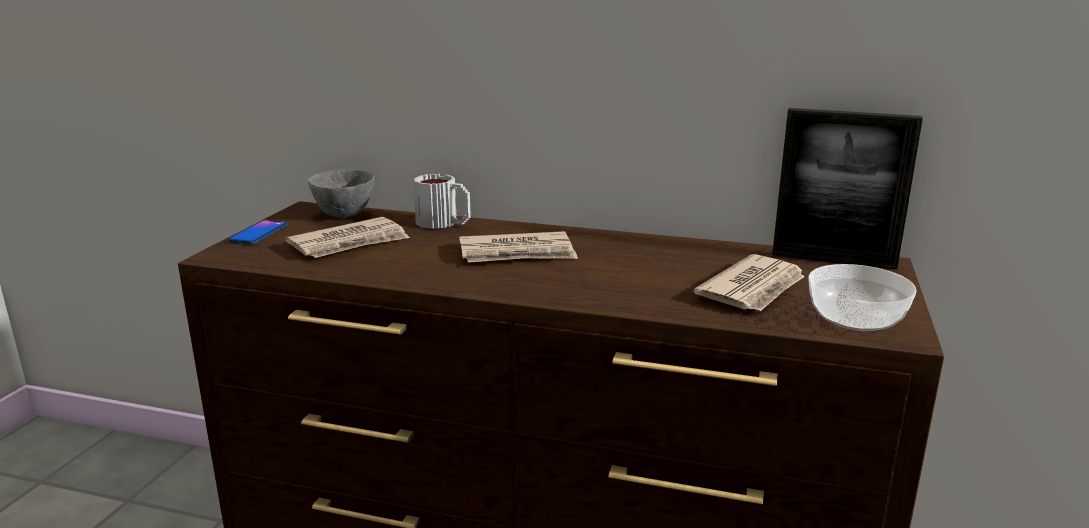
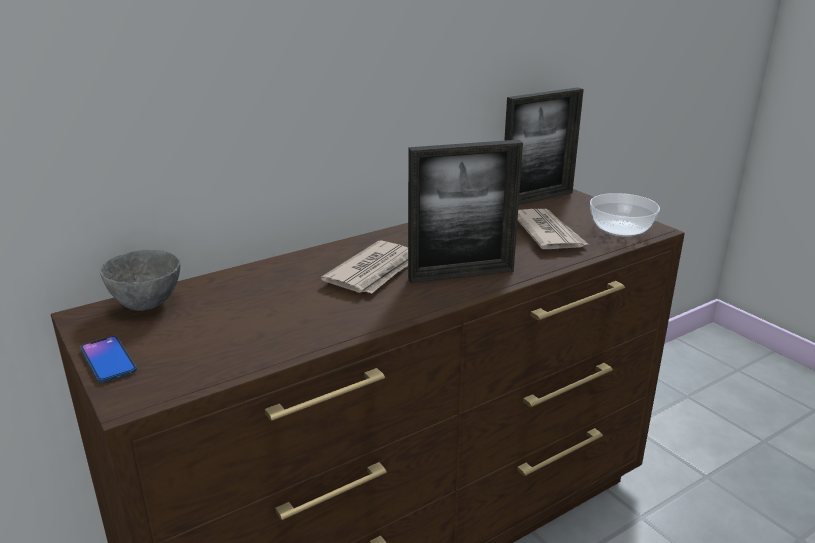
camera: 50 degrees left, 5 degrees up
newspaper [285,217,410,258] -> none
mug [413,174,471,229] -> none
none -> picture frame [408,140,523,283]

